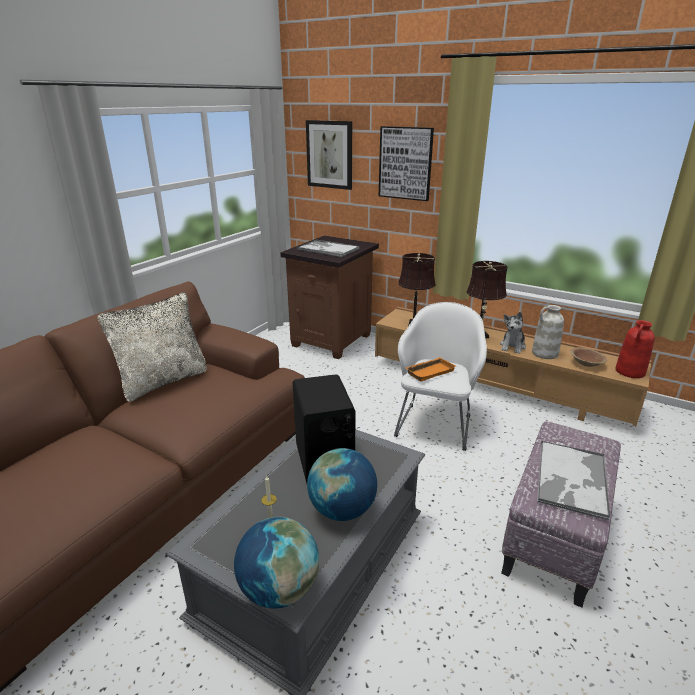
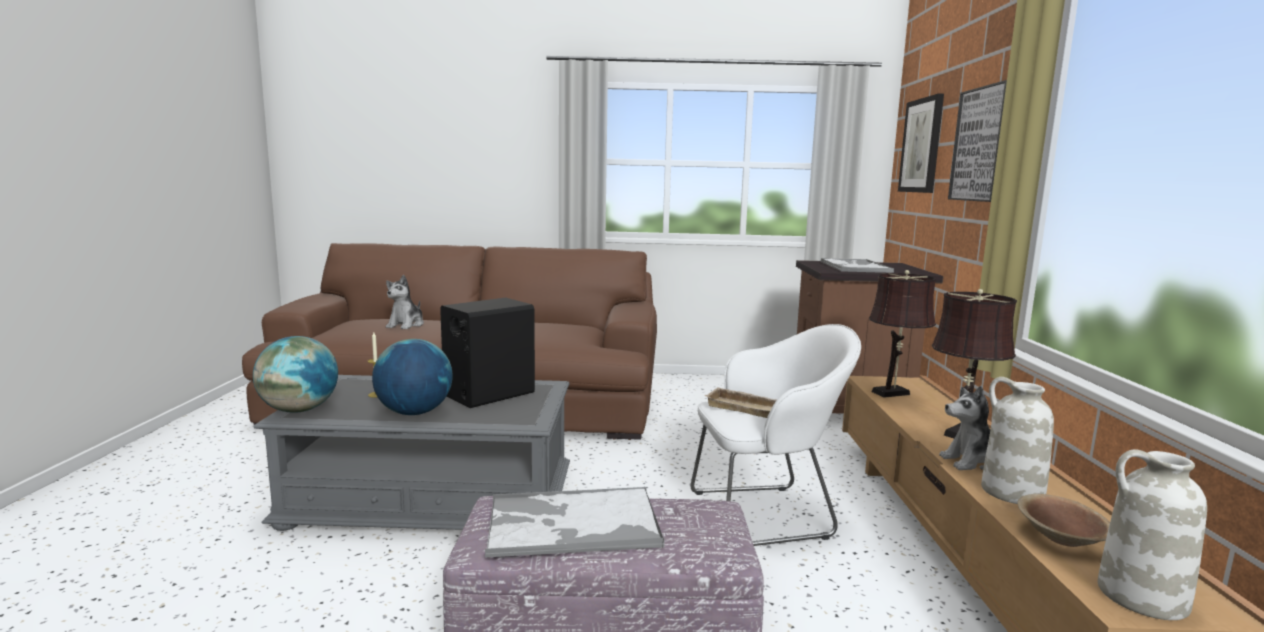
camera: 60 degrees right, 15 degrees down
beige pillow [97,292,207,402] -> none
orange tray [405,357,456,382] -> beige tray [705,387,777,418]
red vase [615,320,655,378] -> white vase [1098,449,1207,620]
none -> plush toy [386,275,424,329]

